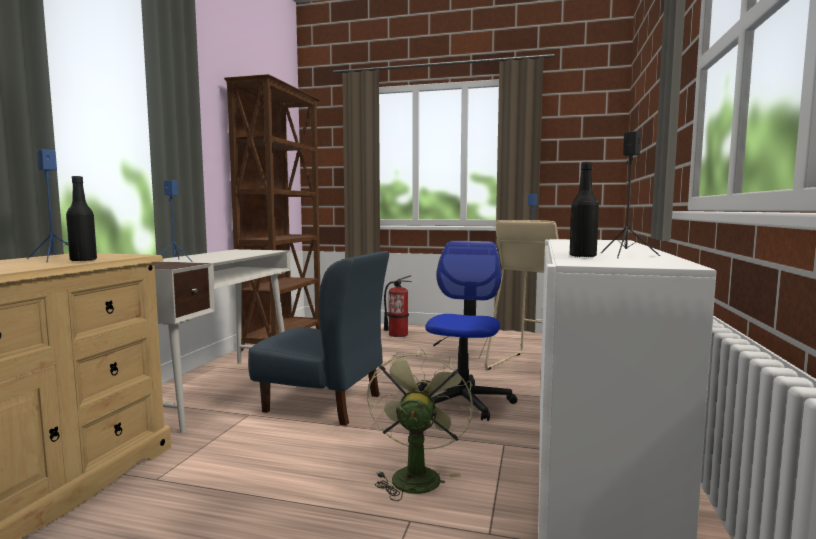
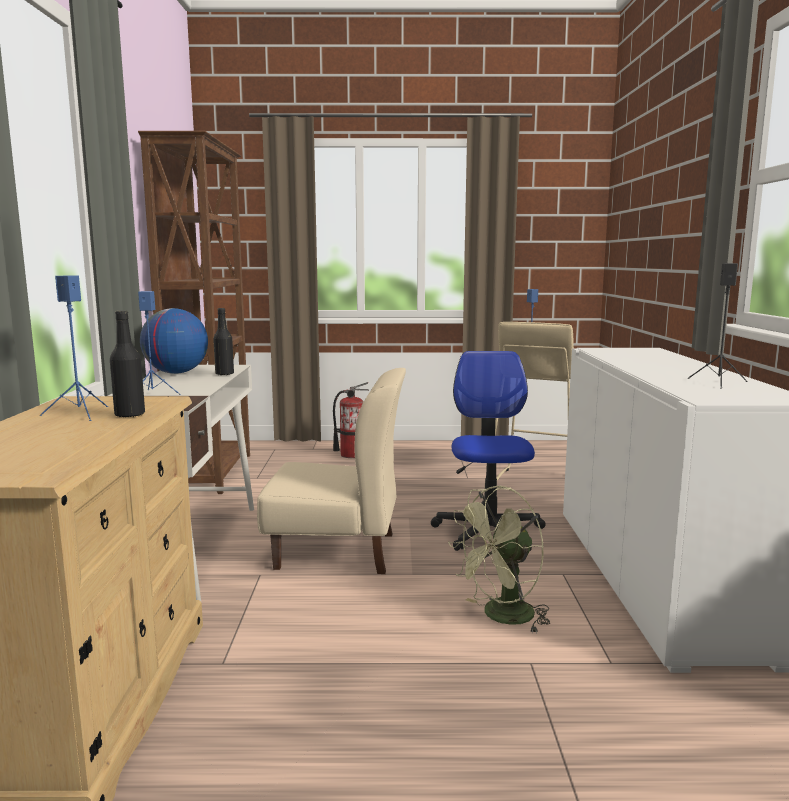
camera: 15 degrees left, 5 degrees up
blue chair [248,251,389,426] -> beige chair [257,368,406,574]
green fan [367,347,473,501] -> green fan turned 120 degrees counterclockwise [448,486,550,634]
black bottle [570,162,599,258] -> black bottle moved to [213,308,234,375]
none -> globe [140,308,208,374]

